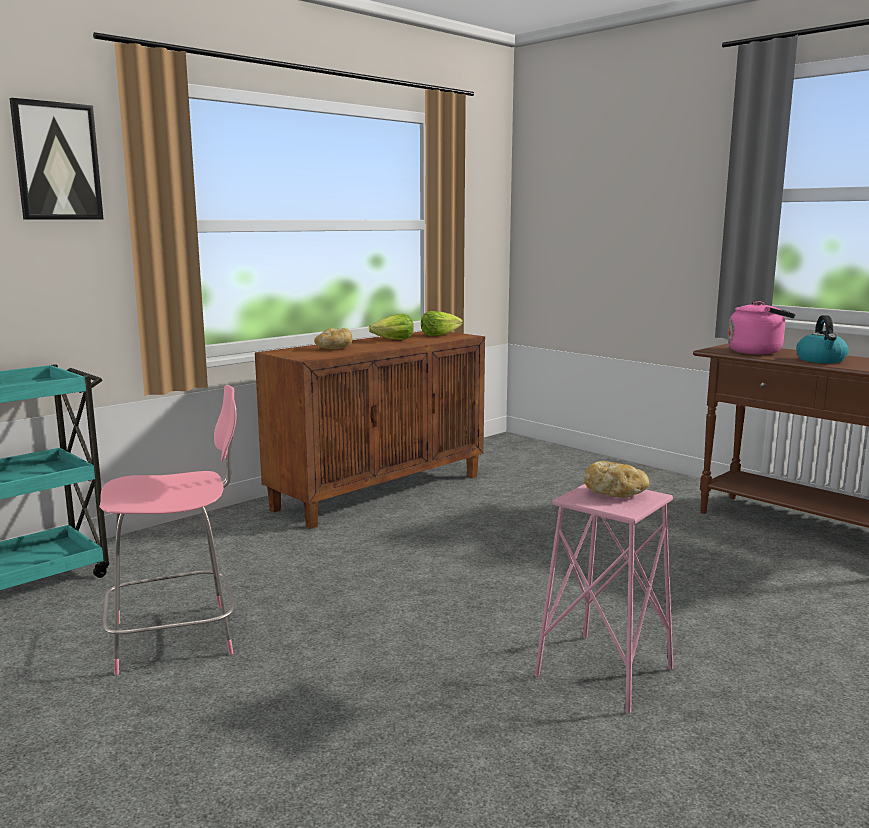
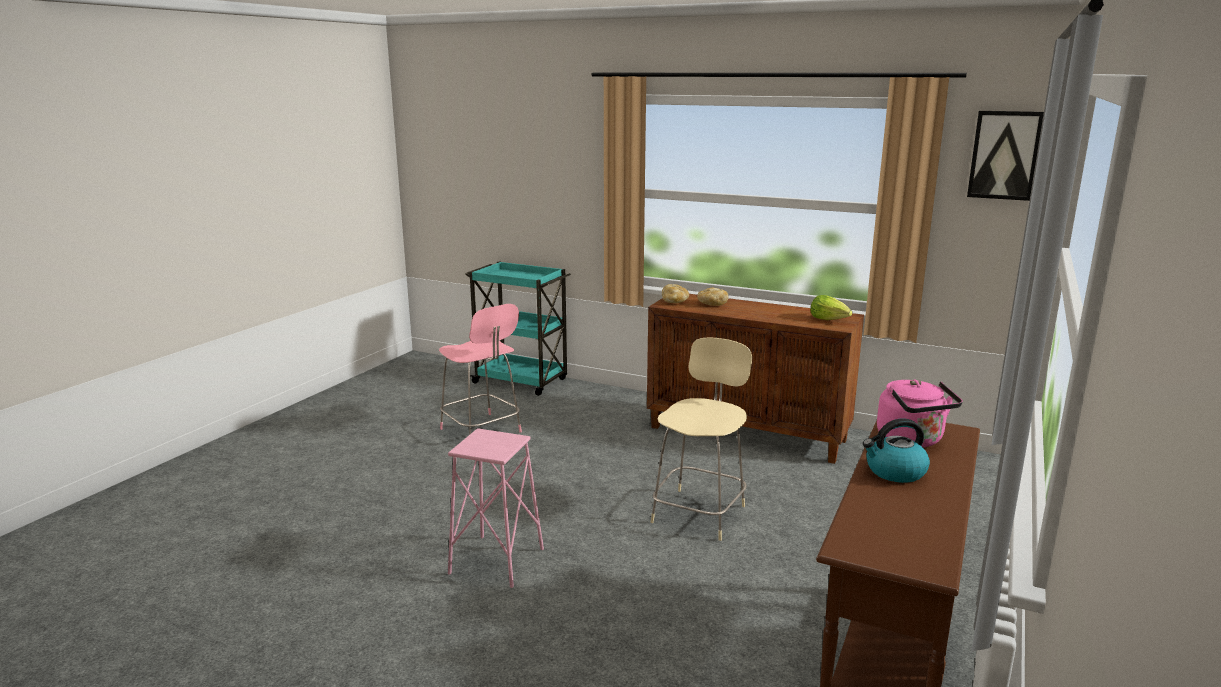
camera: 70 degrees right, 5 degrees up
picture [9,98,104,220] -> picture moved to [967,111,1044,201]
lettuce [369,314,414,340] -> none
bread [584,461,649,498] -> bread moved to [662,284,689,303]
none -> beige chair [651,338,752,541]

